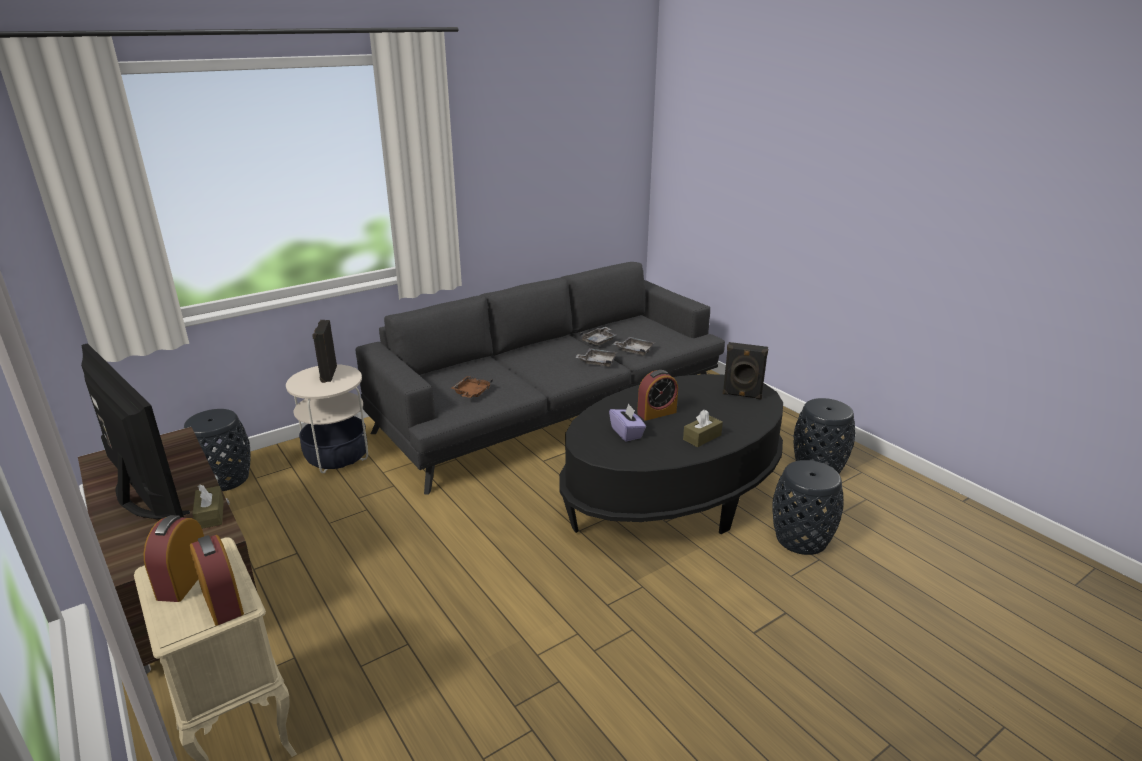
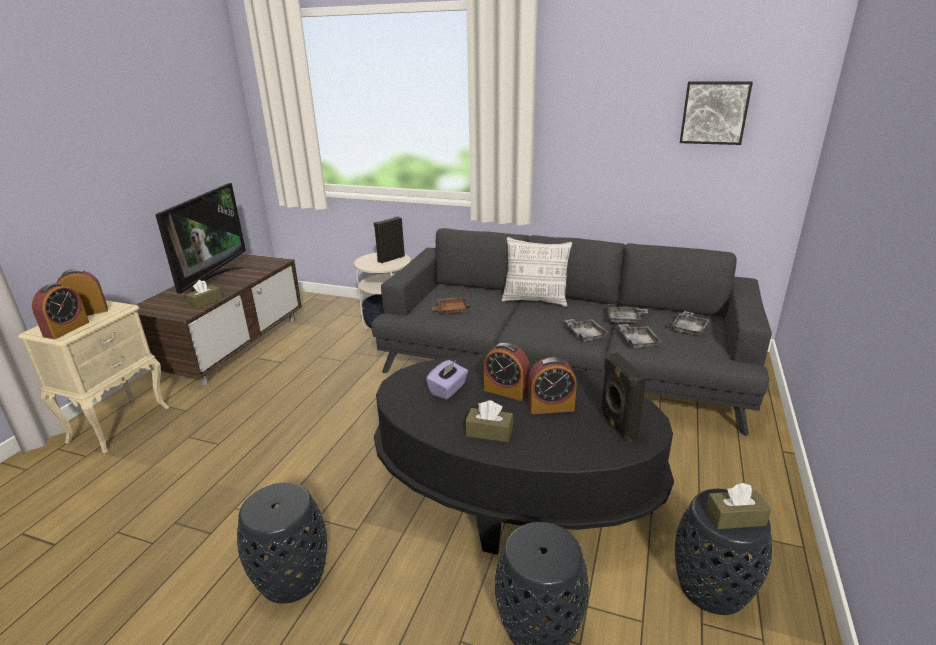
camera: 55 degrees right, 0 degrees up
black stool [184,409,251,491] -> black stool moved to [237,482,327,604]
none -> pillow [502,237,572,307]
none -> alarm clock [528,357,577,414]
none -> grey tray [671,311,710,335]
none -> picture [680,81,753,145]
none -> brown tissue box [706,483,771,529]

